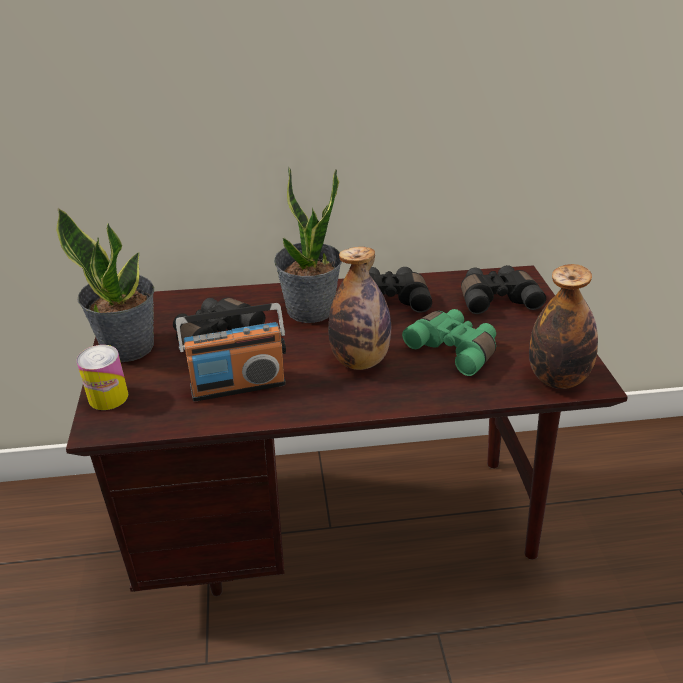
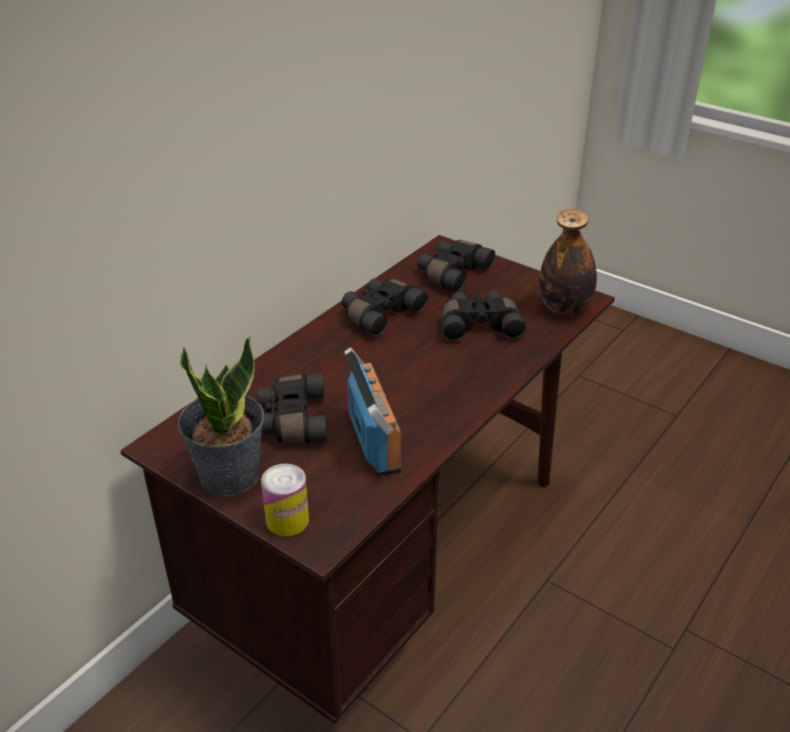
camera: 45 degrees left, 0 degrees up
radio [176,303,286,401] -> radio turned 45 degrees counterclockwise [344,347,401,476]
potted plant [274,166,342,323] -> none
bottle [328,247,391,370] -> none
green binoculars [402,309,496,376] -> black binoculars [442,291,526,341]

